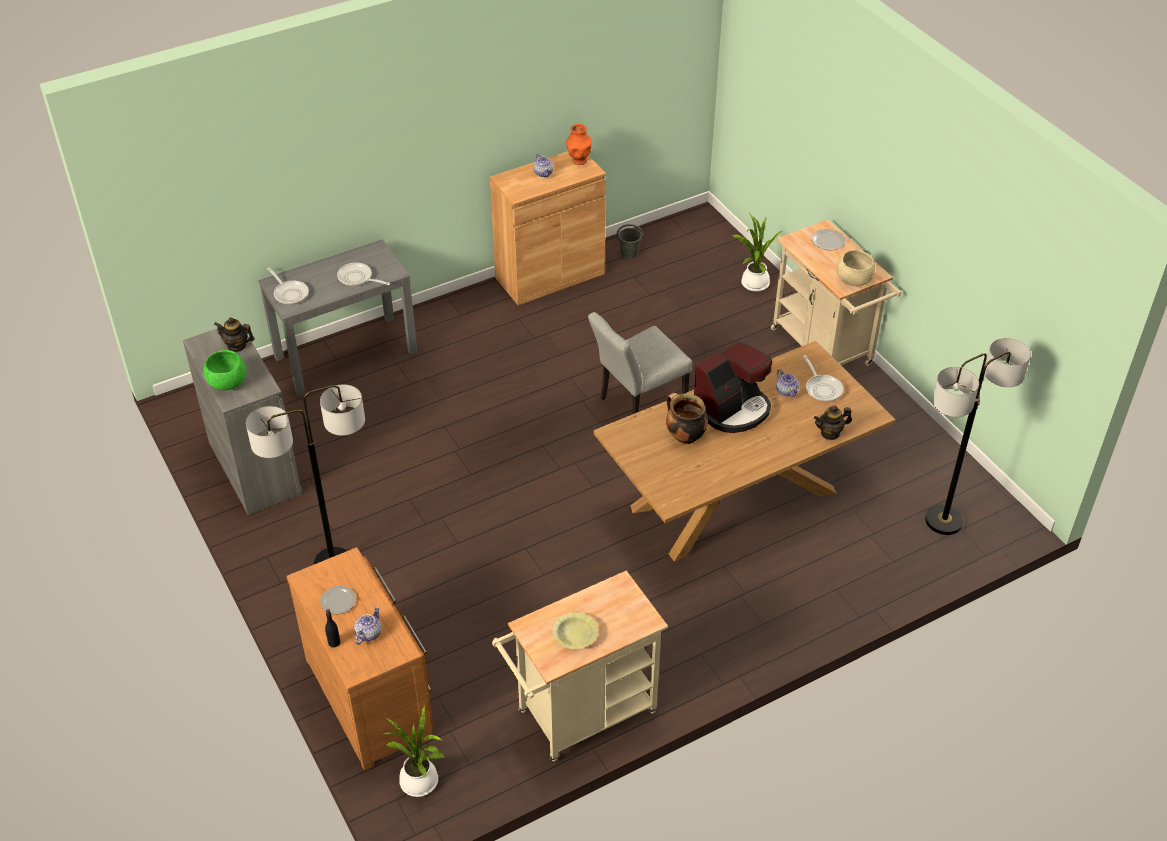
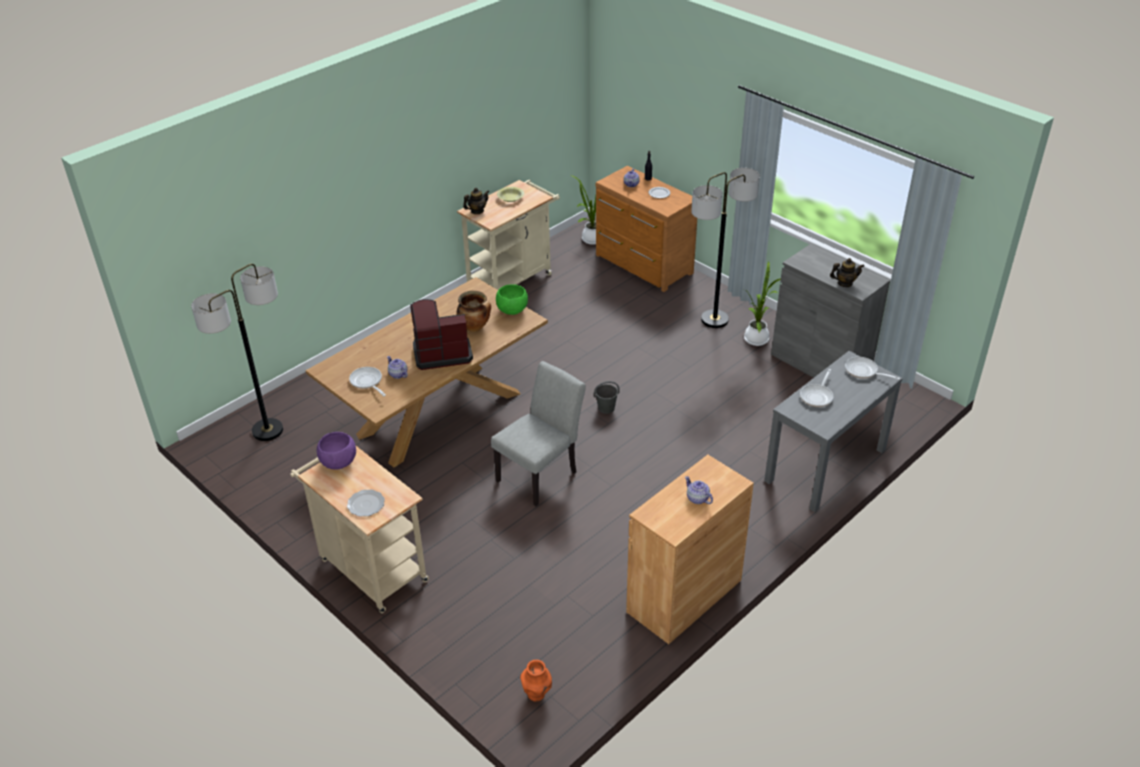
camera: 165 degrees right, 5 degrees down
green bowl [203,350,246,390] -> green bowl moved to [496,284,528,315]
frying pan [337,263,390,286] -> frying pan turned 105 degrees clockwise [800,369,833,407]
orange vase [566,124,592,165] -> orange vase moved to [520,660,552,702]
grey bucket [616,224,644,259] -> grey bucket moved to [594,381,620,414]
coffee machine [694,342,772,433] -> coffee machine turned 45 degrees clockwise [410,299,473,370]
potted plant [732,213,782,292] -> potted plant moved to [744,261,781,346]
teapot [814,406,852,440] -> teapot moved to [463,188,489,214]
beige bowl [837,250,875,286] -> purple bowl [317,432,356,470]

